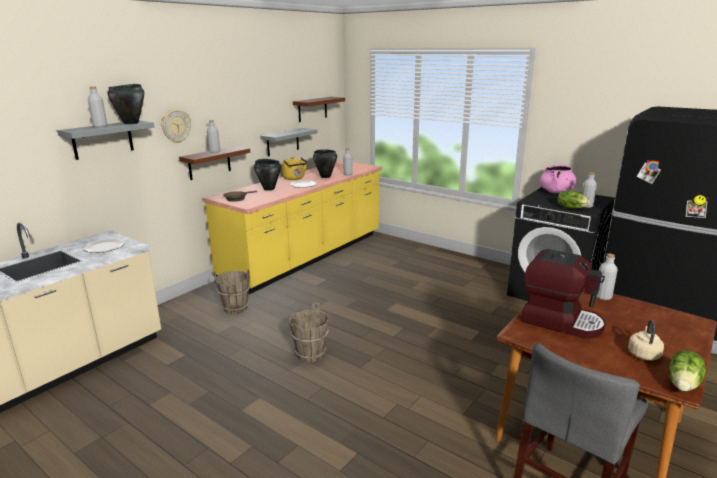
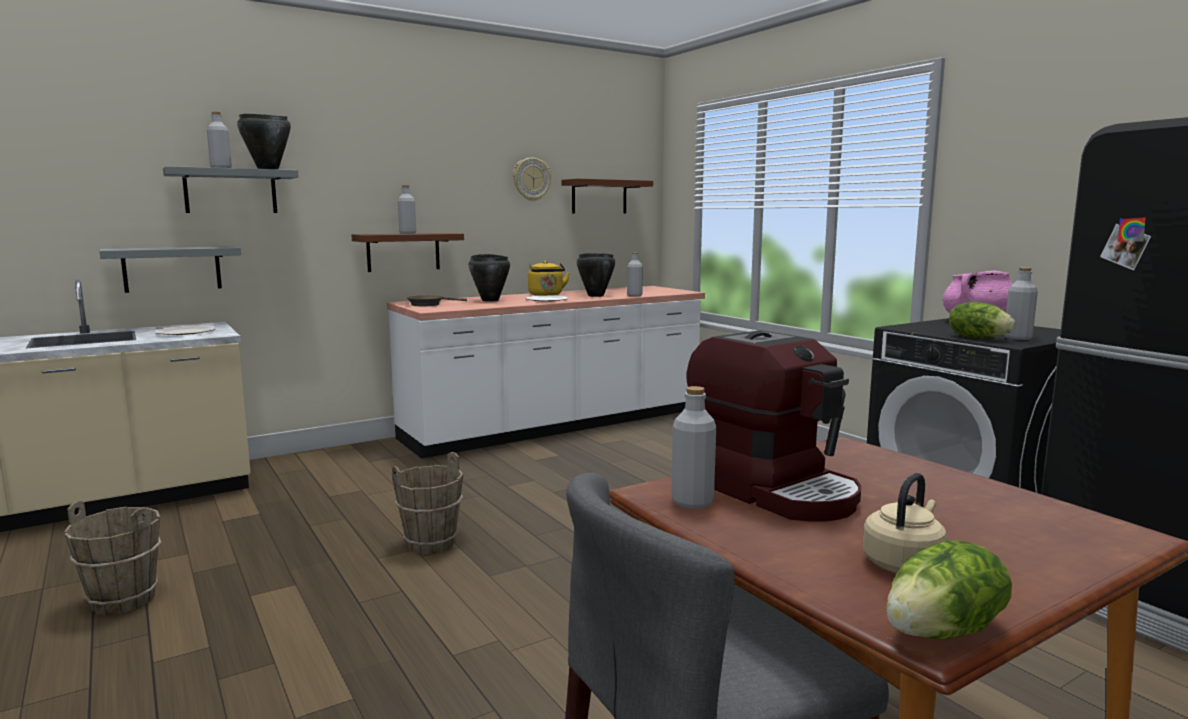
camera: 20 degrees right, 10 degrees down
wall clock [161,109,191,143] -> wall clock moved to [513,158,551,201]
yellow counter [204,160,382,295] -> white counter [387,286,705,459]
brown bucket [215,270,250,315] -> brown bucket moved to [64,501,161,615]
grey shelf [260,128,318,157] -> grey shelf moved to [99,246,241,293]
grey bottle [596,254,618,300] -> grey bottle moved to [671,386,716,509]

